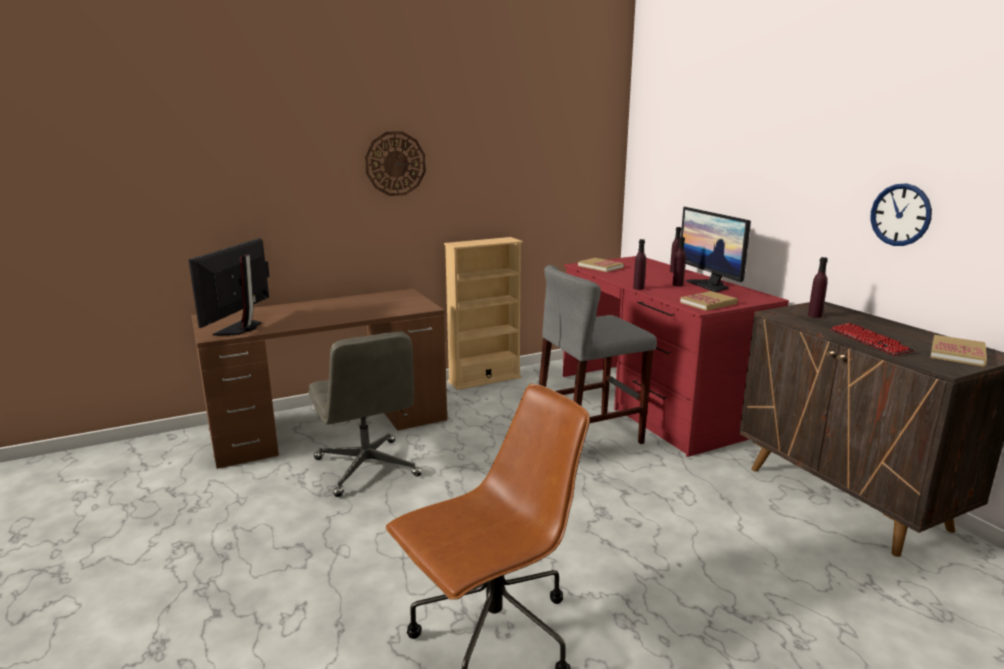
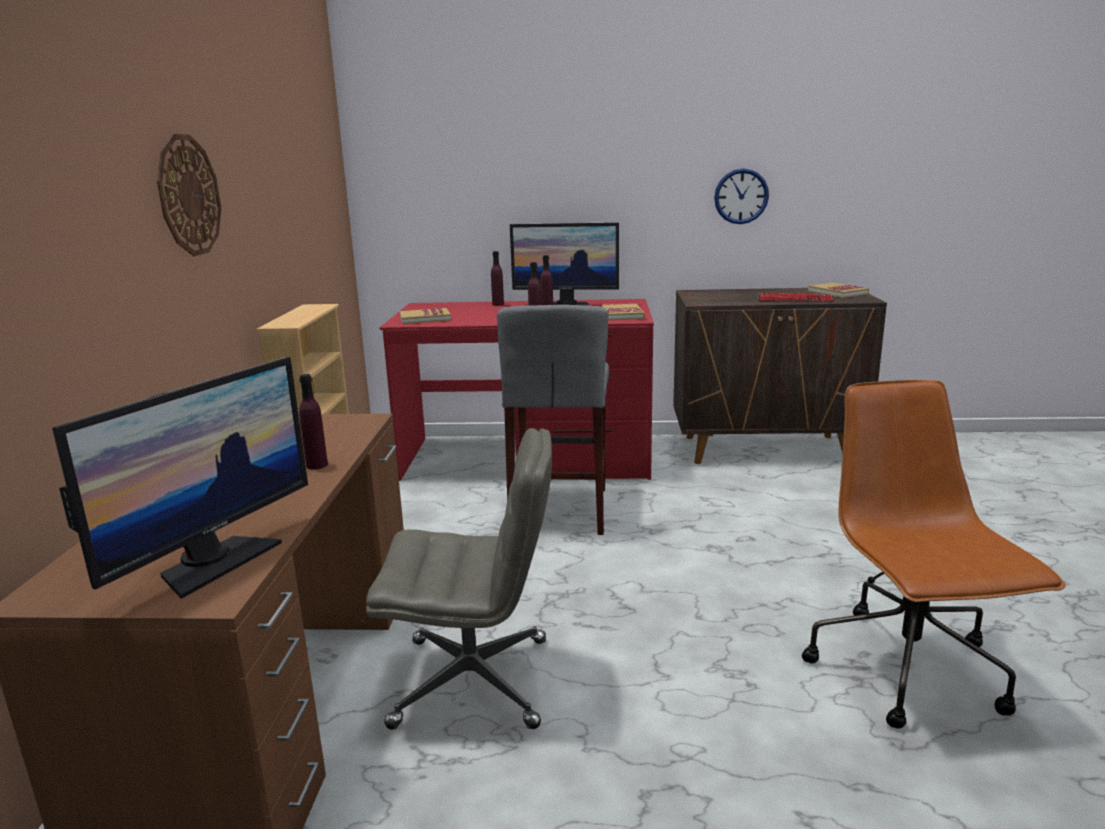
camera: 60 degrees left, 0 degrees up
monitor [188,238,269,336] -> monitor turned 105 degrees counterclockwise [52,357,308,599]
purple bottle [808,257,828,318] -> purple bottle moved to [299,374,328,470]

